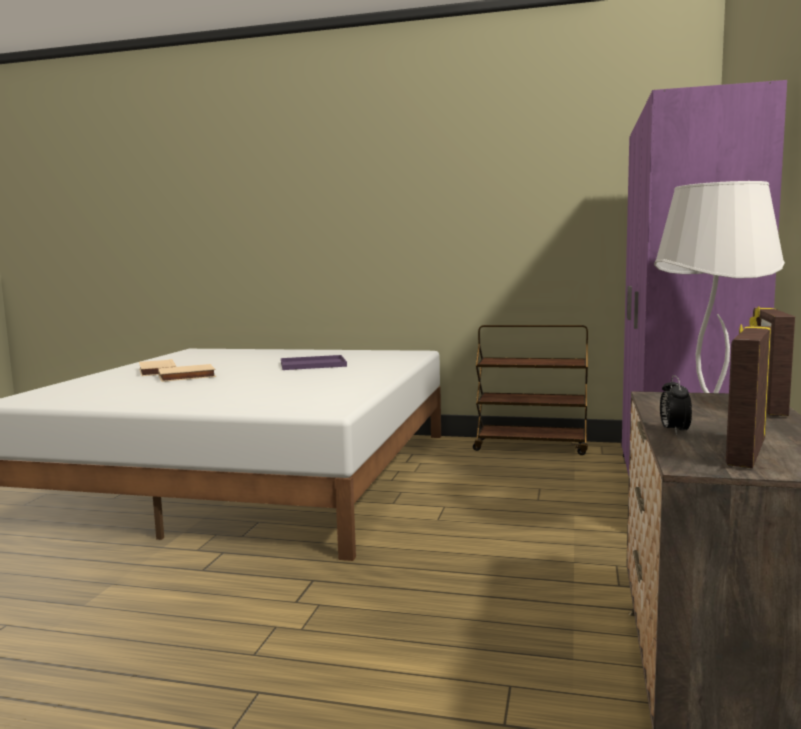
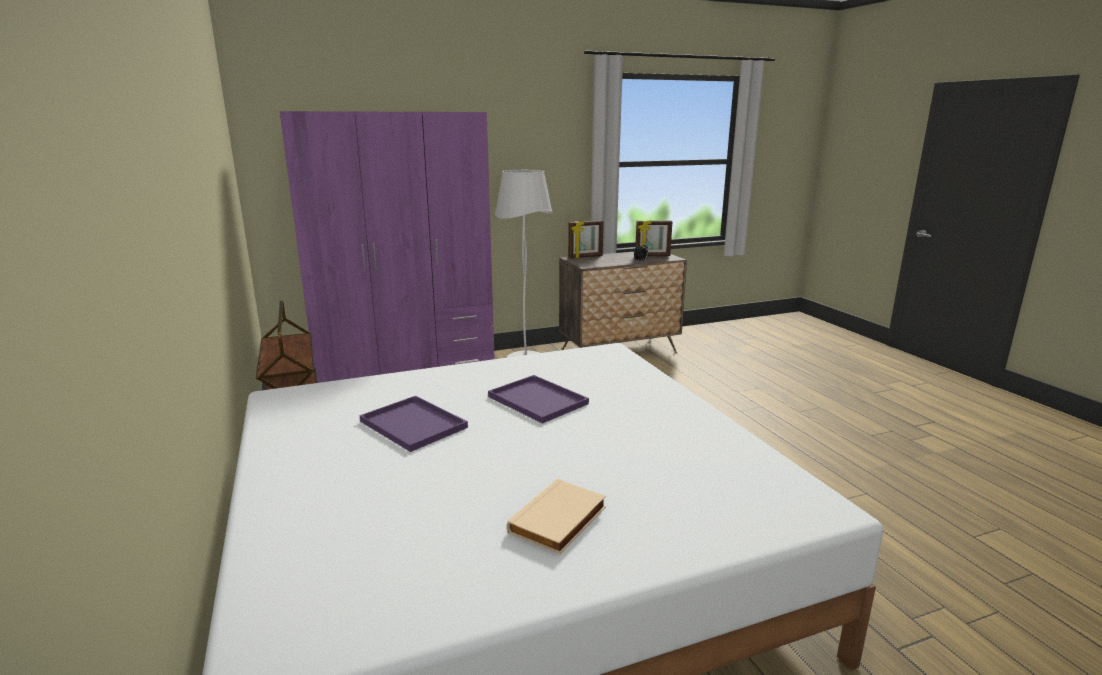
camera: 125 degrees left, 10 degrees up
beige book [158,364,216,382] -> none
none -> purple tray [488,375,589,424]

